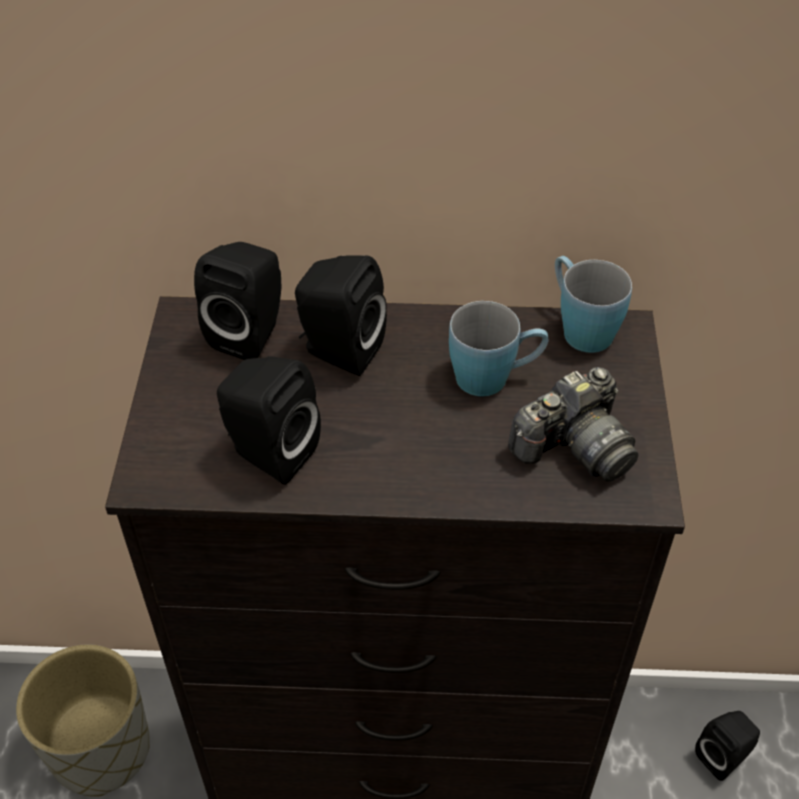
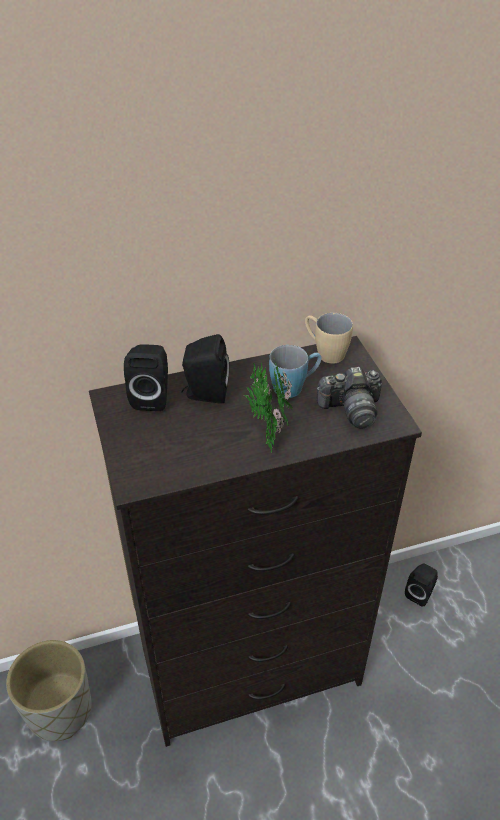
camera: 20 degrees left, 5 degrees down
black speaker [217,356,321,485] -> none
camera [508,367,639,482] -> camera turned 45 degrees clockwise [317,367,382,429]
blue mug [555,256,632,353] -> beige mug [305,313,353,364]
none -> potted plant [244,359,293,452]

